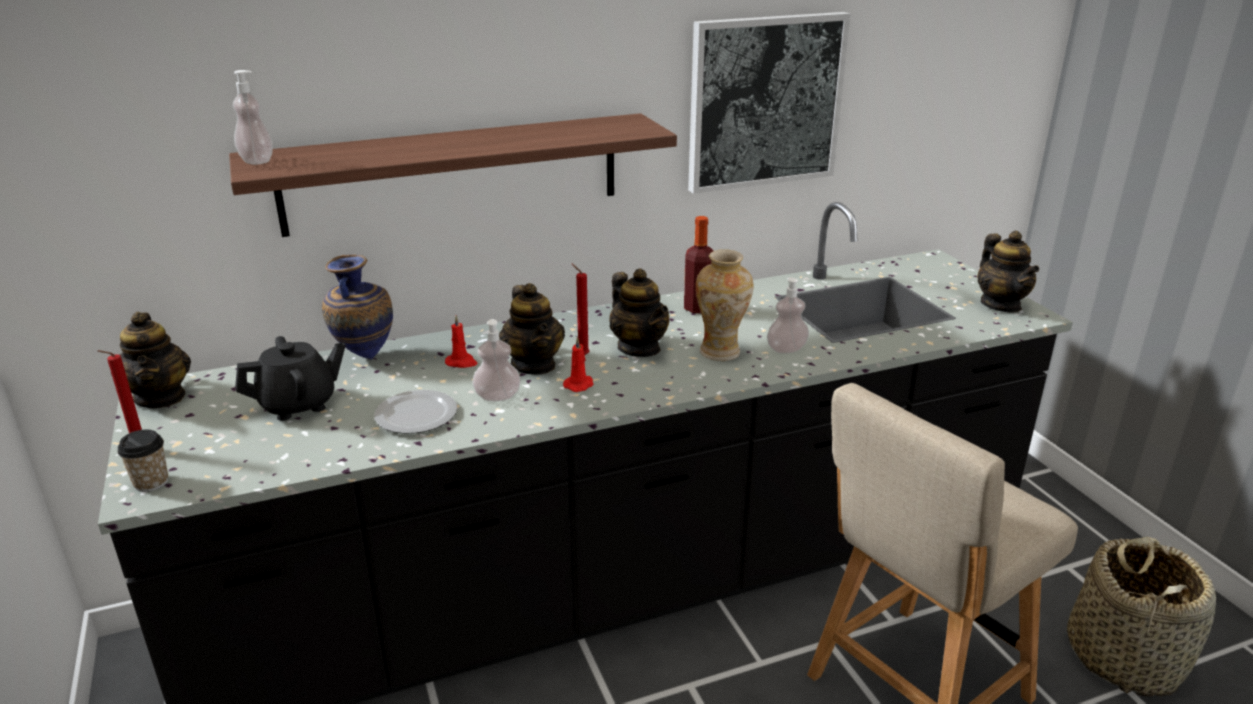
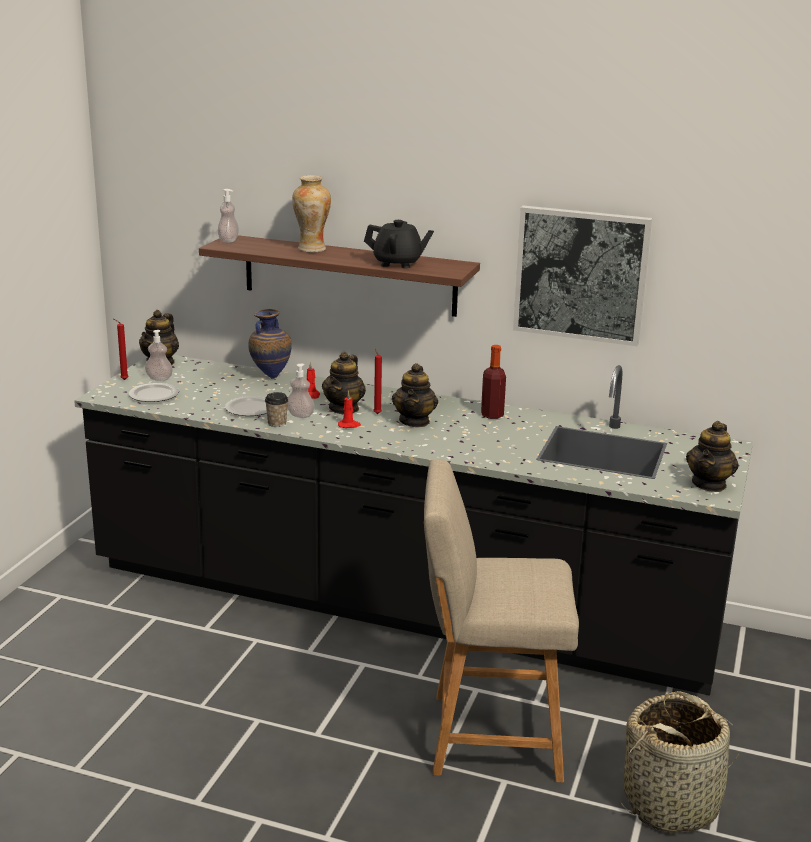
camera: 40 degrees right, 5 degrees down
cup [118,429,168,492] -> cup moved to [265,392,289,427]
black teapot [235,336,345,421] -> black teapot moved to [364,220,434,268]
vase [696,249,753,361] -> vase moved to [292,175,331,253]
soap dispenser [767,277,809,353] -> soap dispenser moved to [145,330,173,381]
none -> plate [129,383,179,402]

